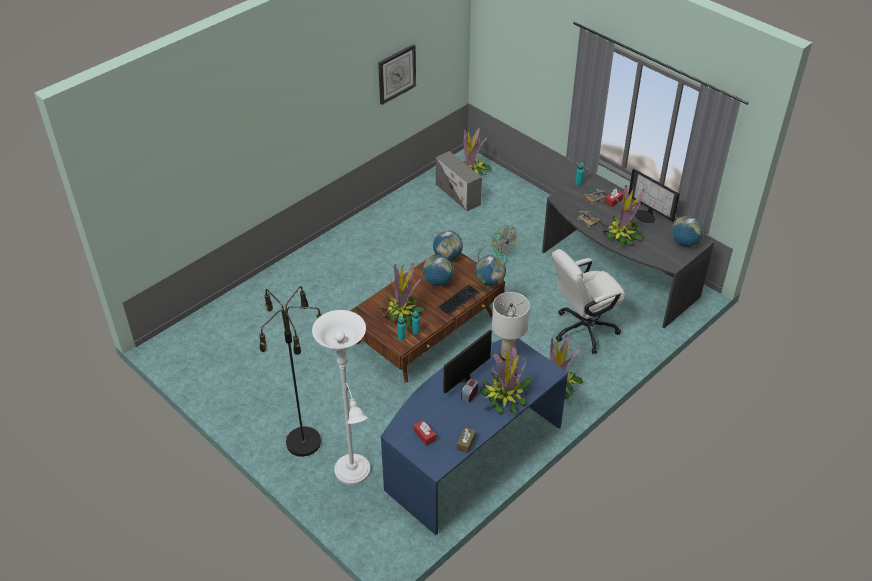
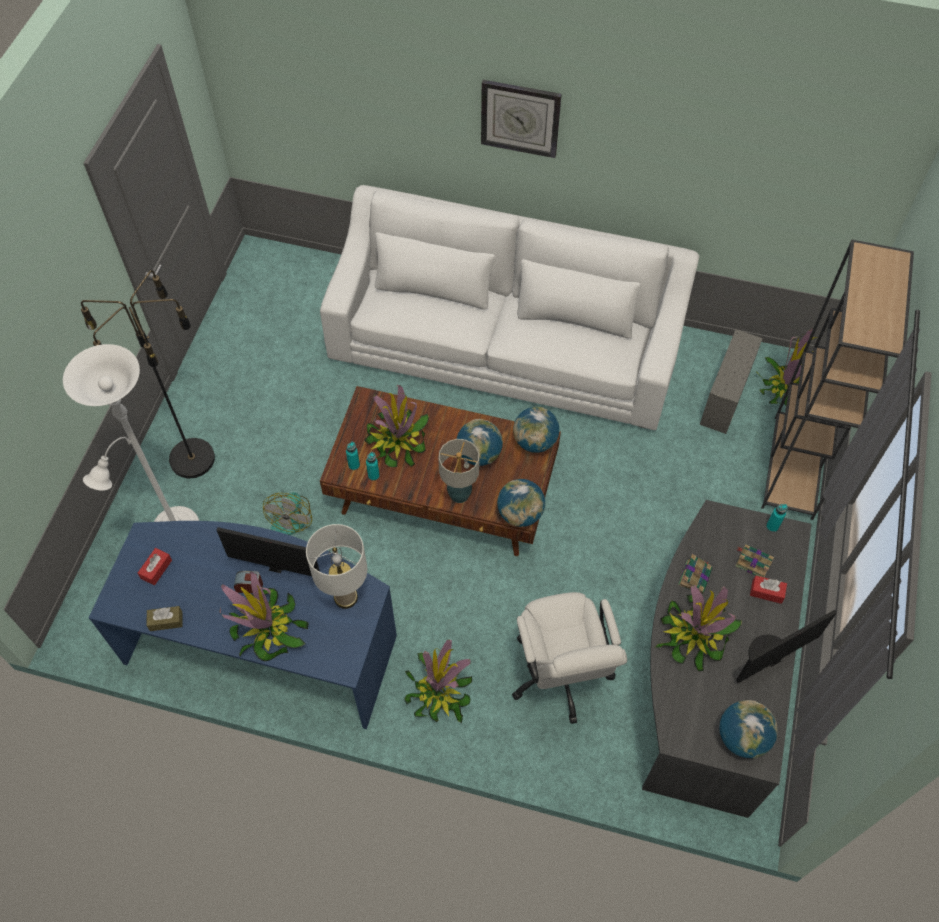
camera: 60 degrees right, 15 degrees up
wall clock [378,44,416,105] -> wall clock moved to [481,80,562,158]
keyboard [437,285,479,316] -> table lamp [438,439,480,503]
fan [478,225,517,264] -> fan moved to [263,492,312,535]
white office chair [552,249,625,354] -> white office chair turned 135 degrees counterclockwise [512,592,627,724]
monitor [629,169,680,223] -> monitor turned 45 degrees clockwise [736,610,837,683]
none -> white sofa [320,185,700,430]
none -> bookcase [761,240,914,520]

